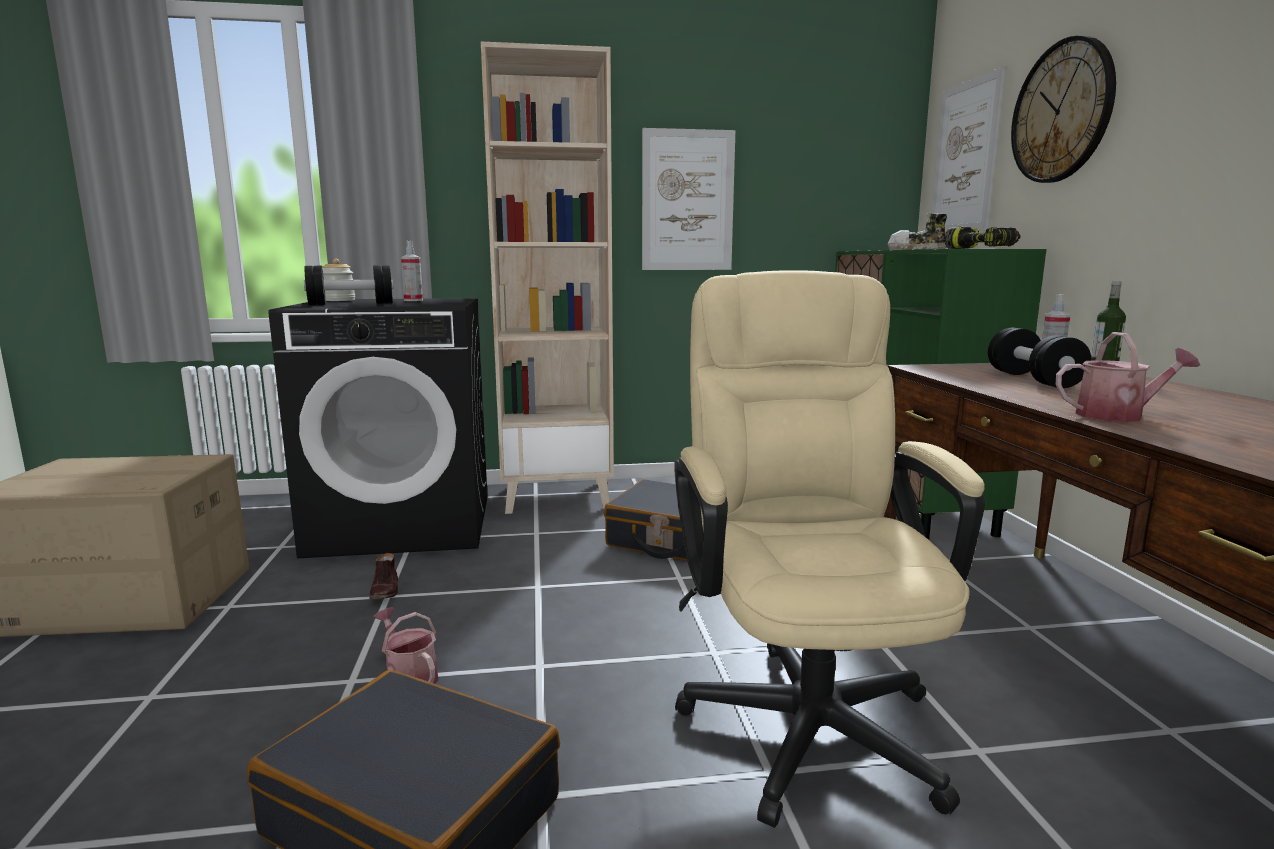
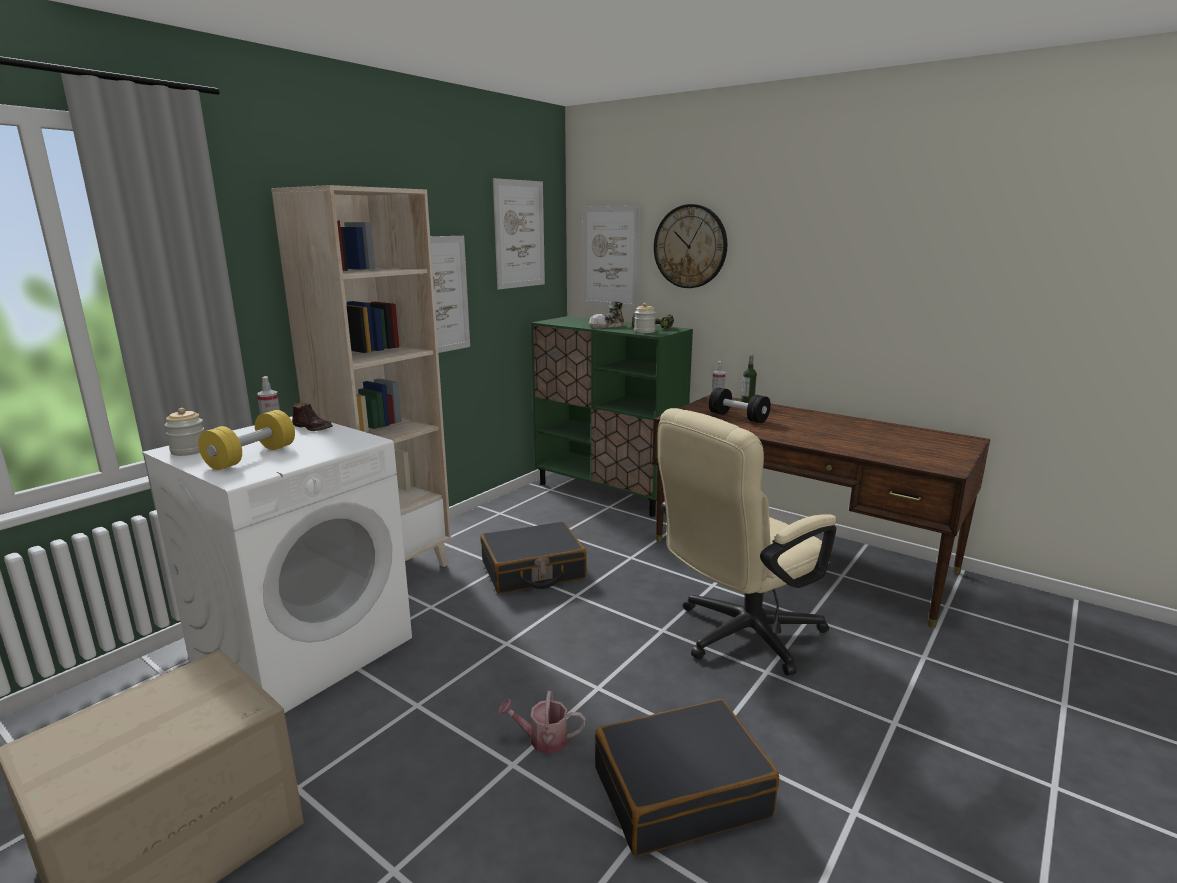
camera: 45 degrees left, 5 degrees up
black washing machine [268,298,488,558] -> white washing machine [142,416,412,713]
black dumbbell [304,265,393,305] -> yellow dumbbell [198,410,295,470]
brown shoe [369,553,398,600] -> brown shoe moved to [292,403,333,431]
beige office chair [674,270,985,828] -> beige office chair turned 75 degrees counterclockwise [657,408,836,675]
watering can [1055,332,1200,422] -> none
none -> picture [493,178,545,289]
none -> jar [634,303,656,333]

